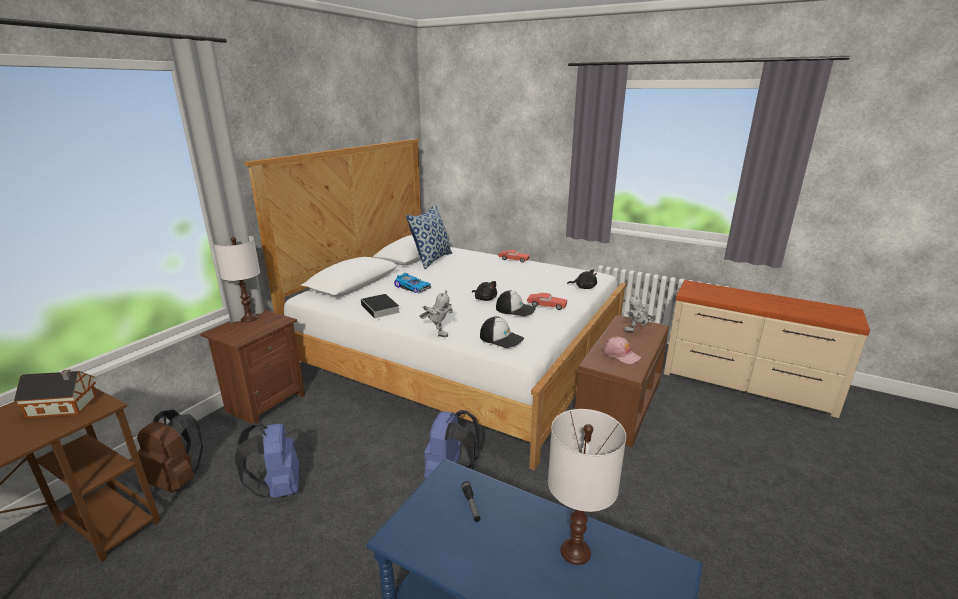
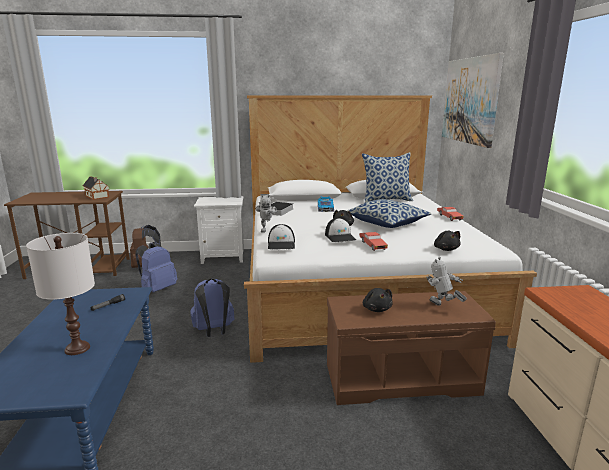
camera: 55 degrees right, 5 degrees down
brown nightstand [200,309,305,427] -> white nightstand [194,196,244,264]
white table lamp [213,236,260,322] -> none
pink cap [602,337,641,364] -> black plush toy [363,288,393,312]
none -> pillow [347,199,432,228]
none -> picture [442,53,504,148]

